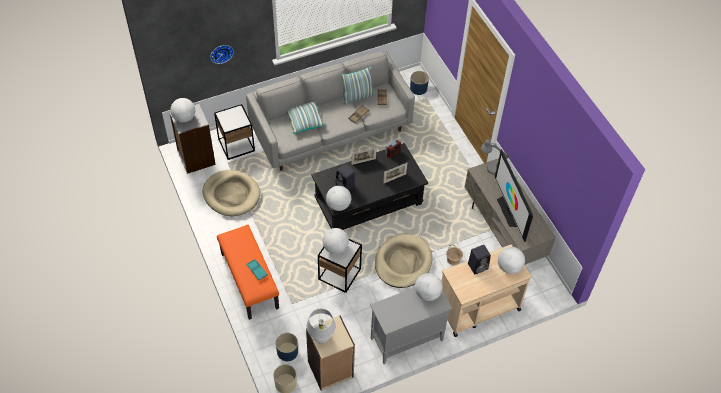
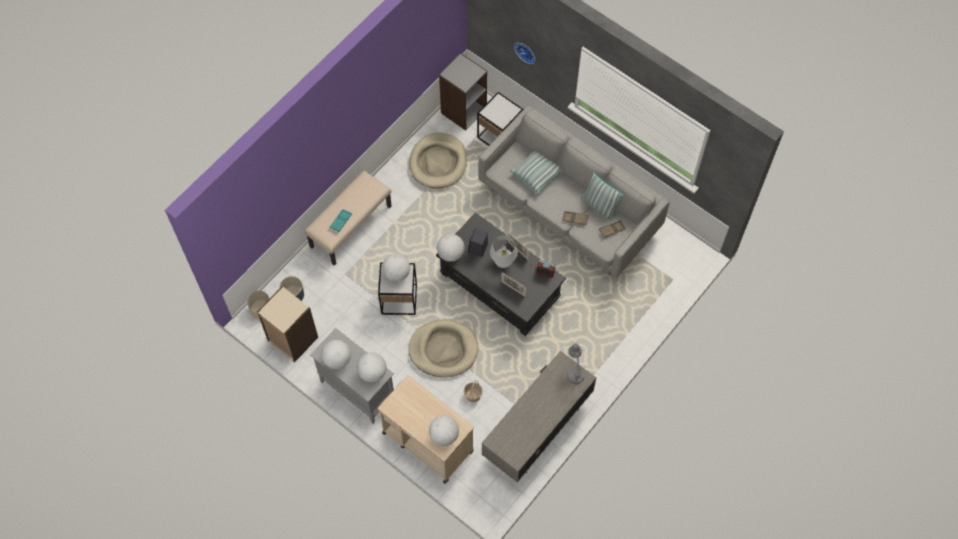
camera: 65 degrees right, 10 degrees up
globe [170,98,195,122] -> globe moved to [321,340,351,369]
orange bench [217,225,279,320] -> beige bench [304,170,392,266]
white table lamp [306,309,336,343] -> white table lamp moved to [490,235,518,268]
blue planter [410,71,429,95] -> none
black speaker [468,245,491,274] -> none
television [495,149,533,242] -> none

